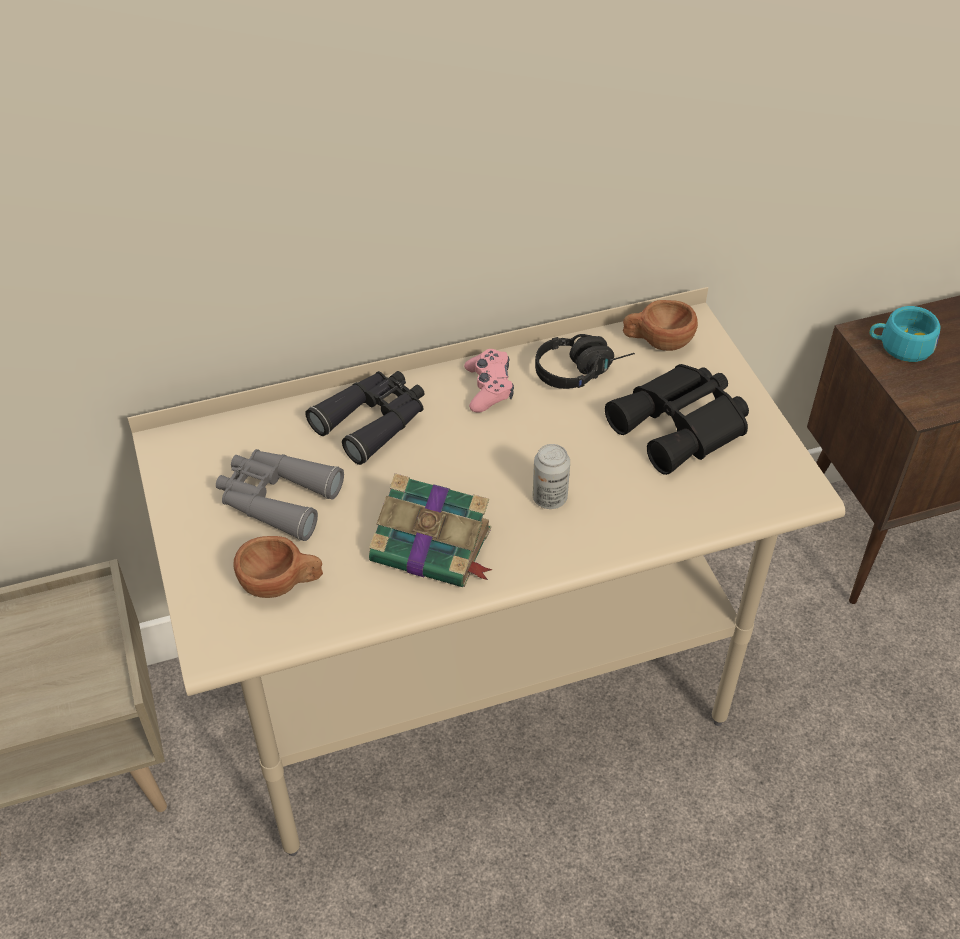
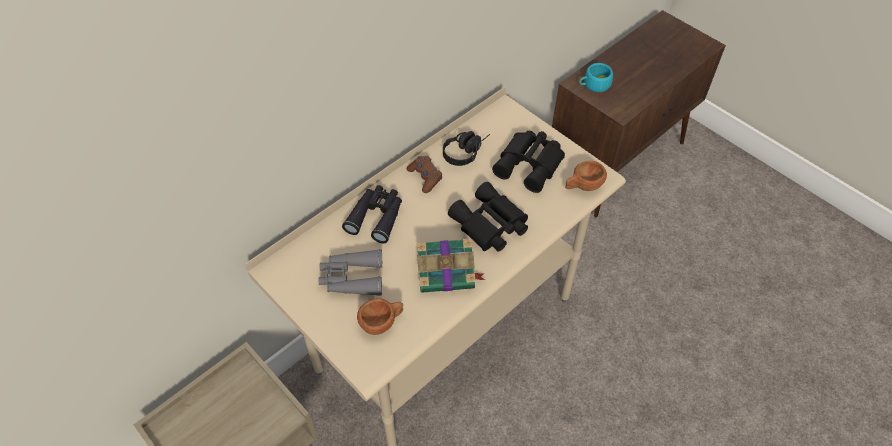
camera: 25 degrees left, 5 degrees up
pink game controller [464,349,514,413] -> brown game controller [407,156,442,193]
can [533,444,570,509] -> black binoculars [448,182,528,252]
brown cup [623,300,698,351] -> brown cup moved to [565,161,607,191]

